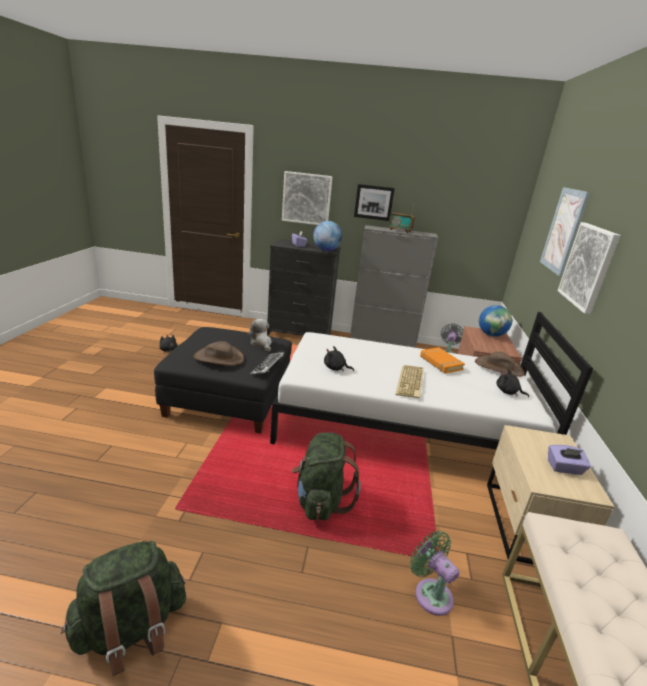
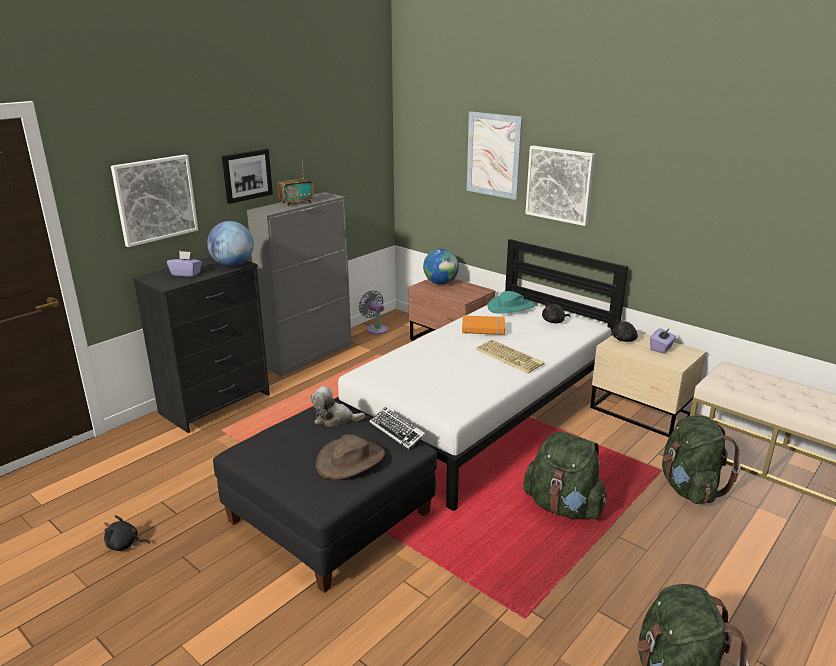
camera: 55 degrees left, 0 degrees up
black plush toy [324,346,354,371] -> black plush toy moved to [612,320,638,342]
green fan [410,531,460,616] -> green backpack [662,415,741,504]
brown hat [475,351,524,377] -> turquoise hat [488,291,535,314]

